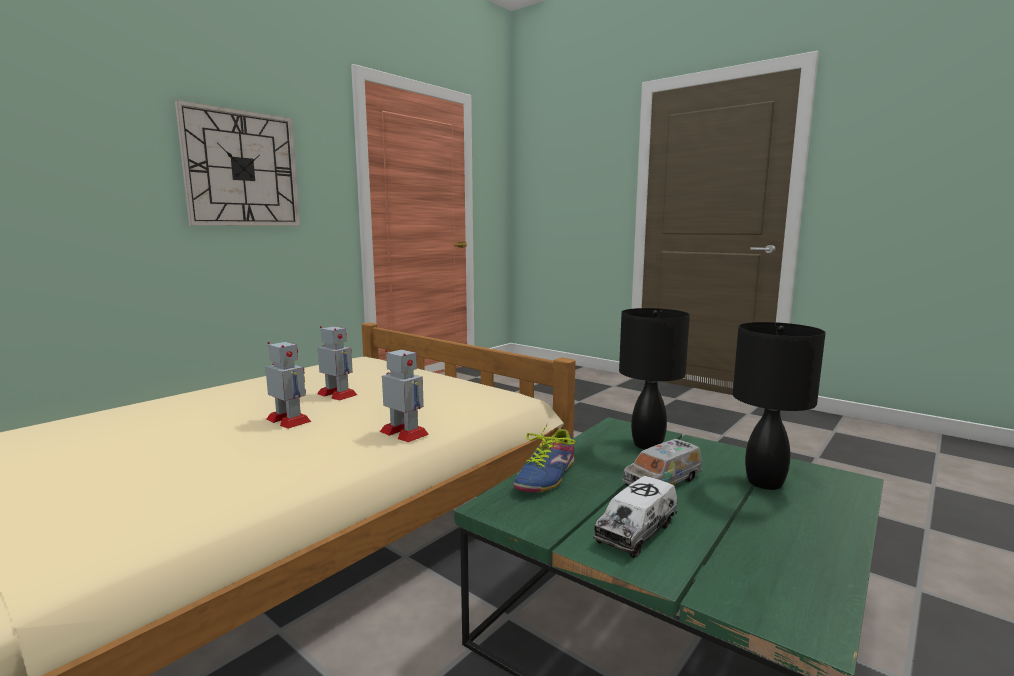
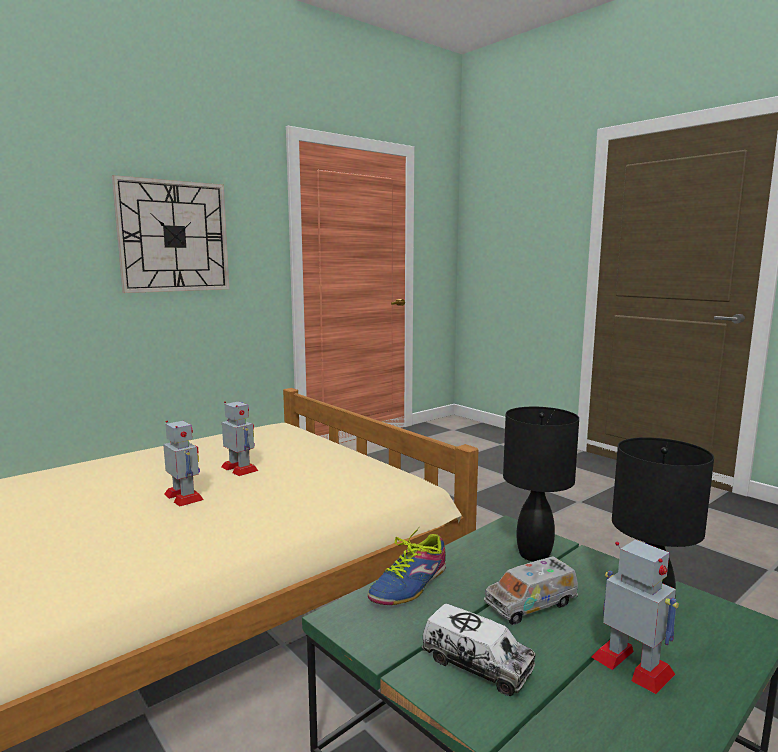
camera: 10 degrees right, 0 degrees up
toy robot [380,349,429,442] -> toy robot moved to [592,540,679,694]
toy truck [593,476,677,558] -> toy truck turned 105 degrees counterclockwise [422,604,536,696]

